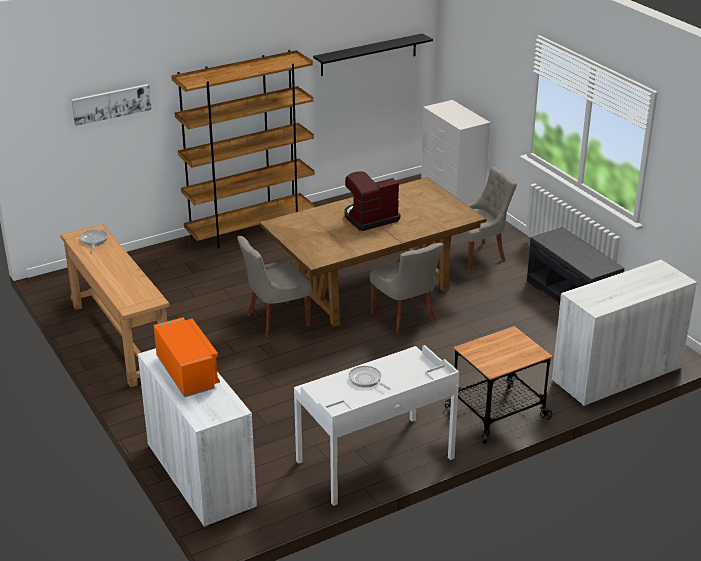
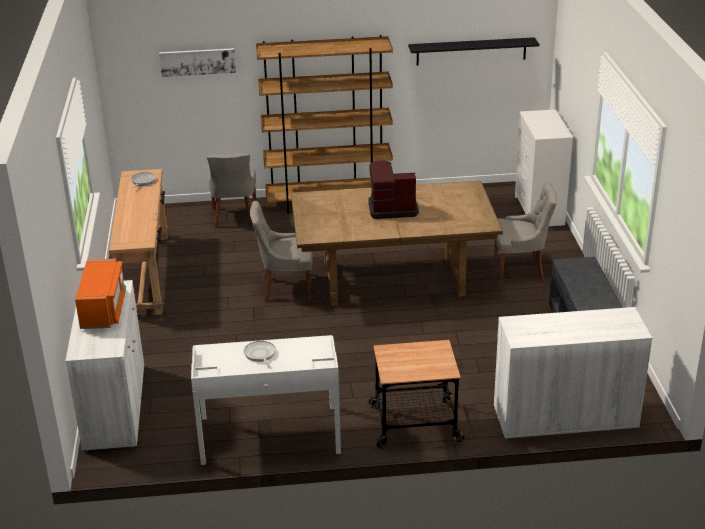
camera: 25 degrees right, 0 degrees up
grey chair [370,243,444,334] -> grey chair moved to [207,153,256,228]

